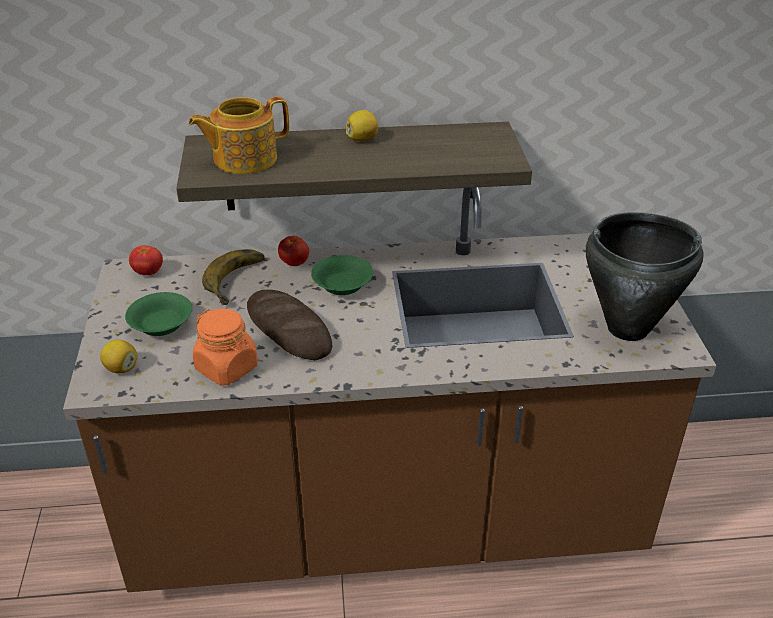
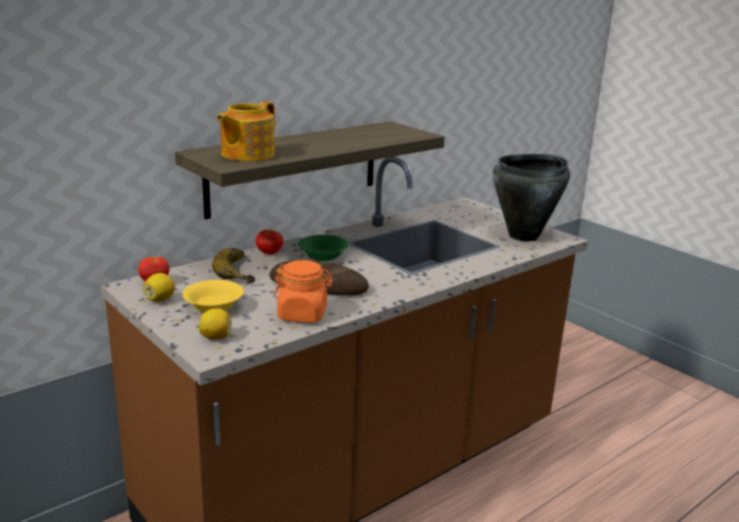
camera: 35 degrees left, 15 degrees down
green bowl [125,292,192,336] -> yellow bowl [182,280,244,312]
lemon [346,110,378,141] -> lemon moved to [143,273,175,302]

